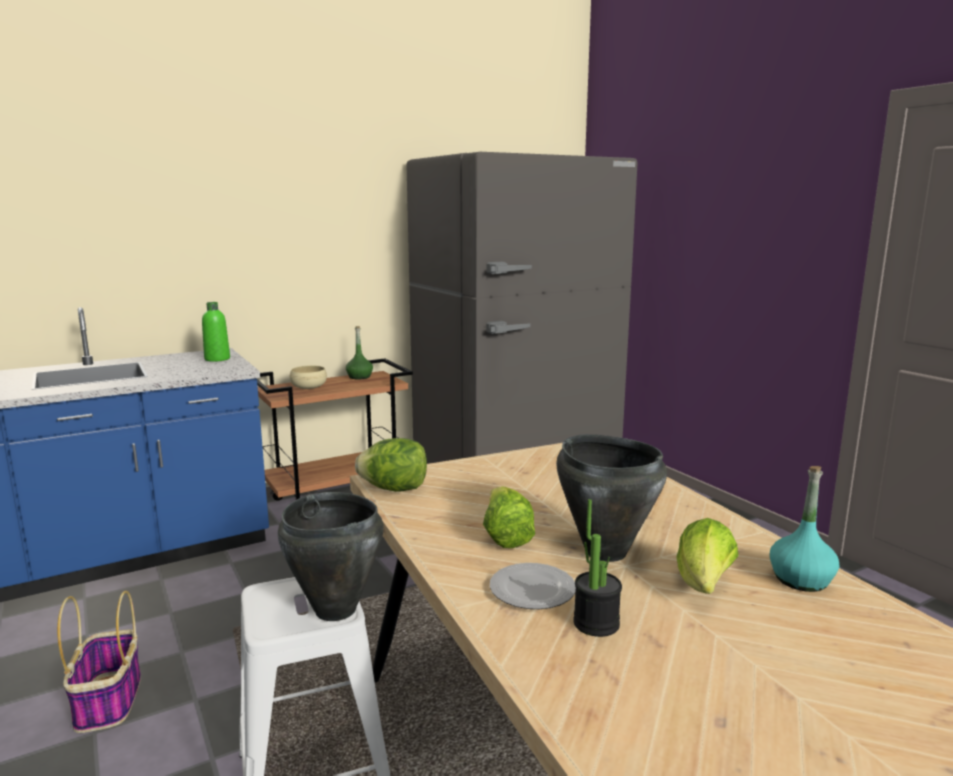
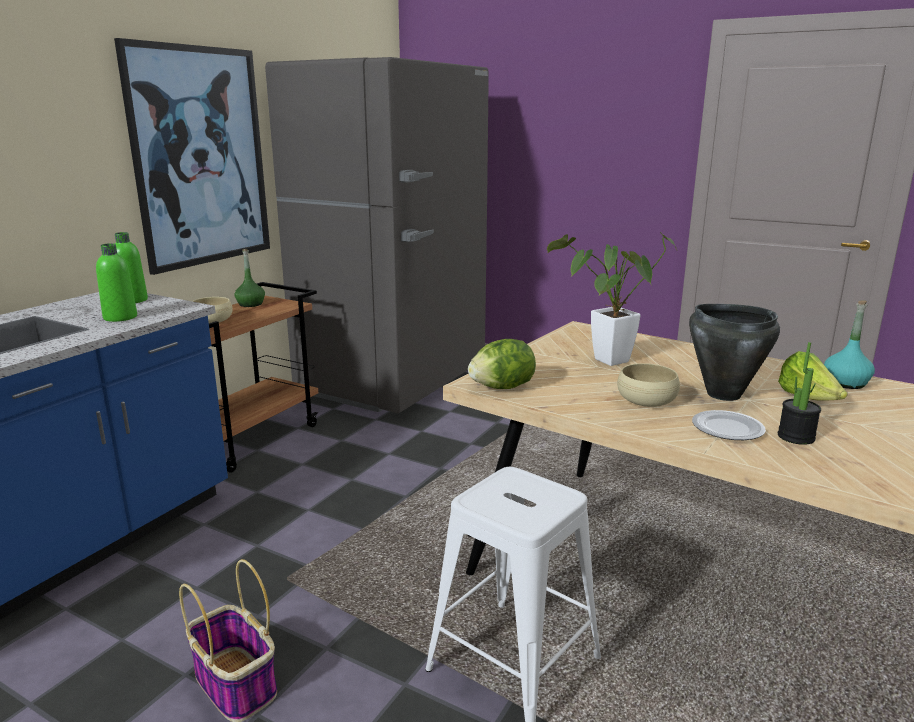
camera: 30 degrees left, 5 degrees up
black cooking pot [278,492,384,621] -> none
lettuce [483,486,535,548] -> beige bowl [617,363,680,407]
none -> green bottle [96,243,137,322]
none -> picture [114,38,270,275]
none -> potted plant [547,232,677,366]

